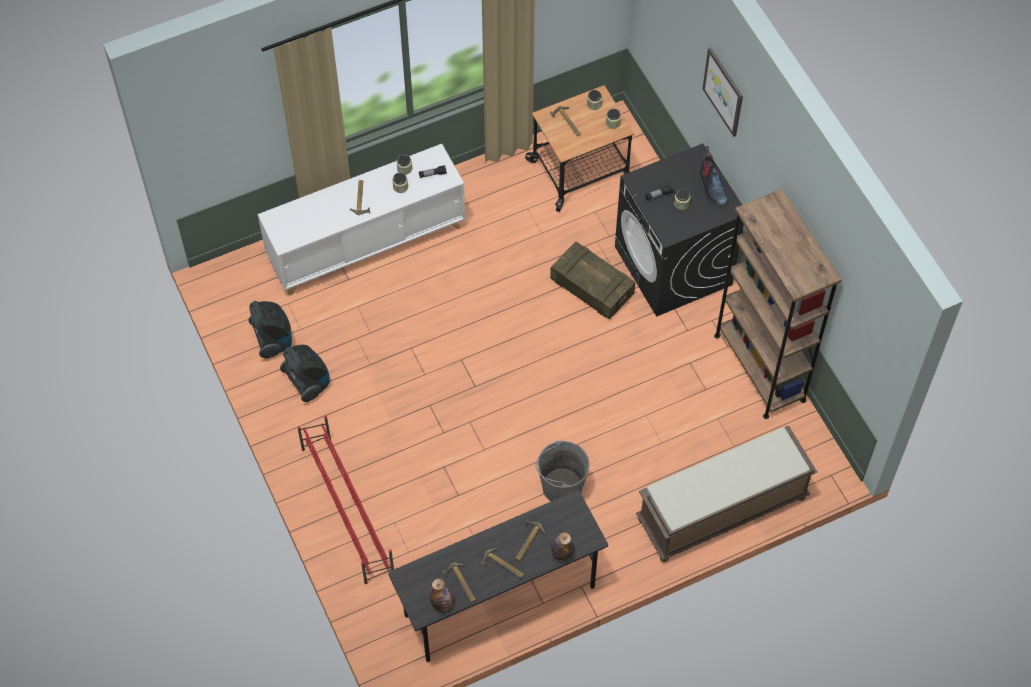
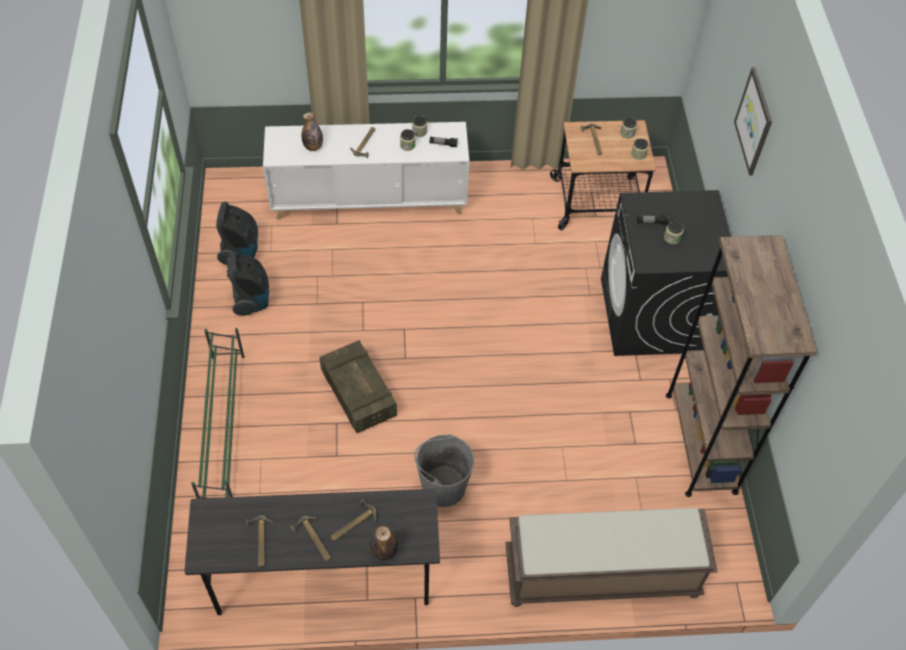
camera: 20 degrees right, 5 degrees down
red shoe rack [297,415,394,584] -> green shoe rack [191,328,245,499]
bottle [430,579,454,612] -> bottle moved to [302,112,323,151]
crate [550,241,635,320] -> crate moved to [320,340,397,433]
boot [700,146,728,206] -> none

